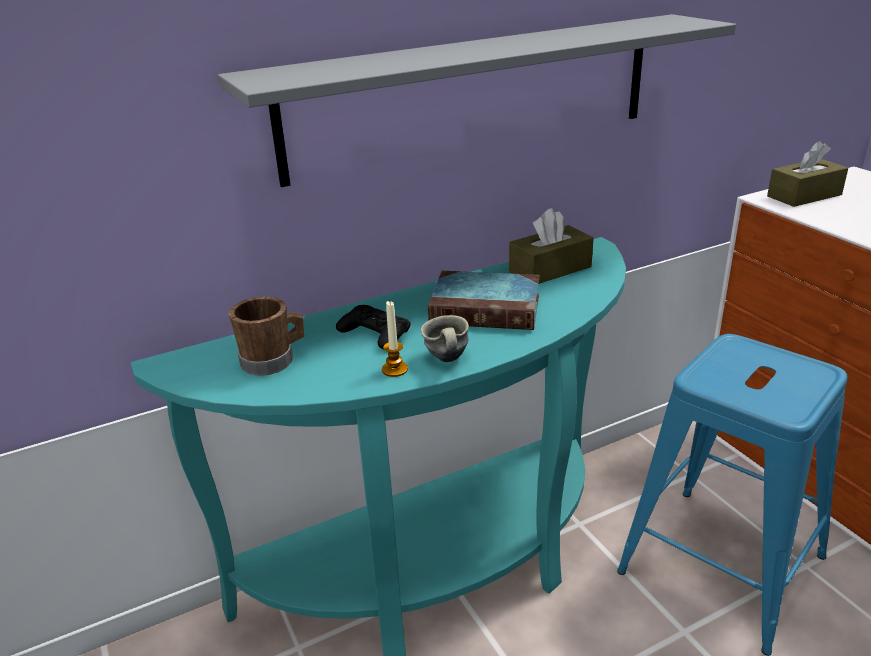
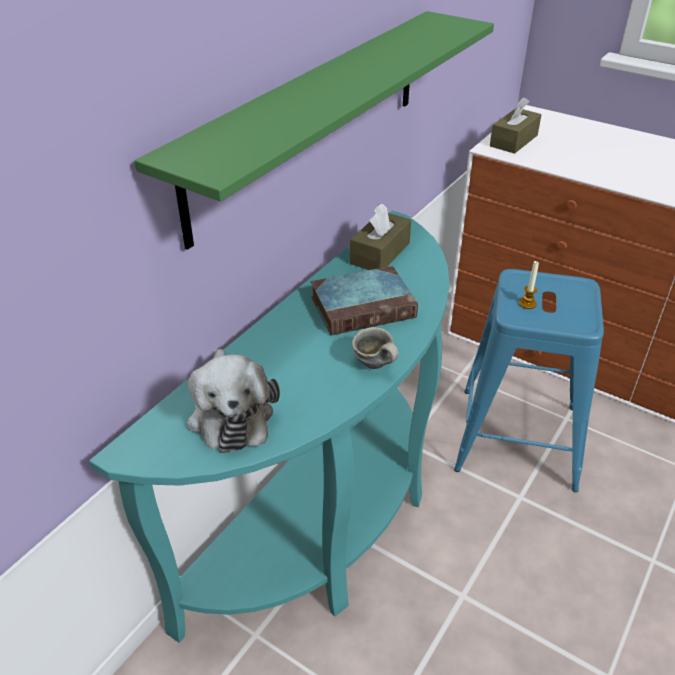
camera: 30 degrees left, 10 degrees up
grey shelf [218,14,736,187] -> green shelf [134,11,494,250]
brown mug [228,296,304,376] -> plush toy [187,349,280,453]
black game controller [336,305,411,349] -> none
candle [382,301,408,377] -> candle moved to [519,261,539,309]

